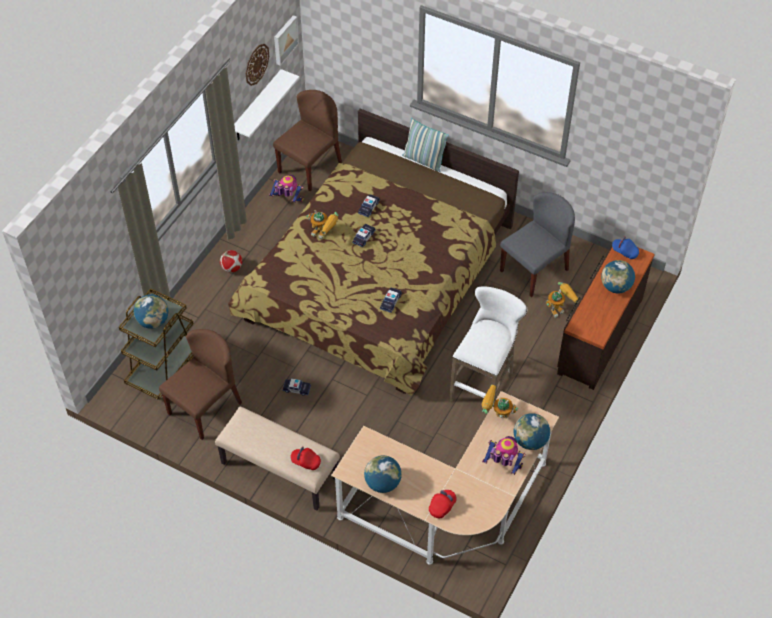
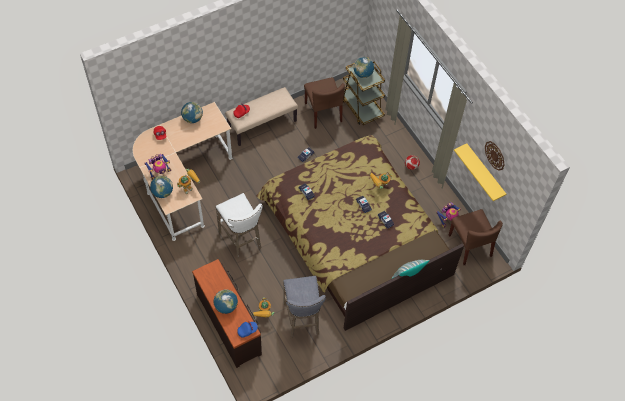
camera: 120 degrees right, 5 degrees up
white shelf [234,69,300,140] -> yellow shelf [454,143,506,201]
picture [274,15,299,66] -> none
grey chair [500,192,575,297] -> grey stool [283,276,326,339]

